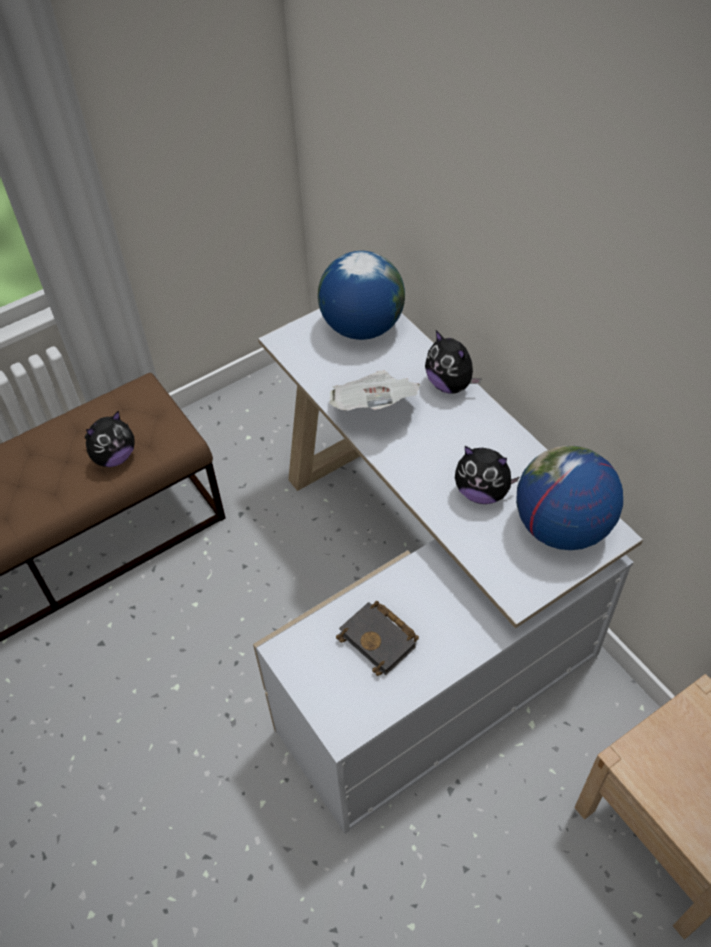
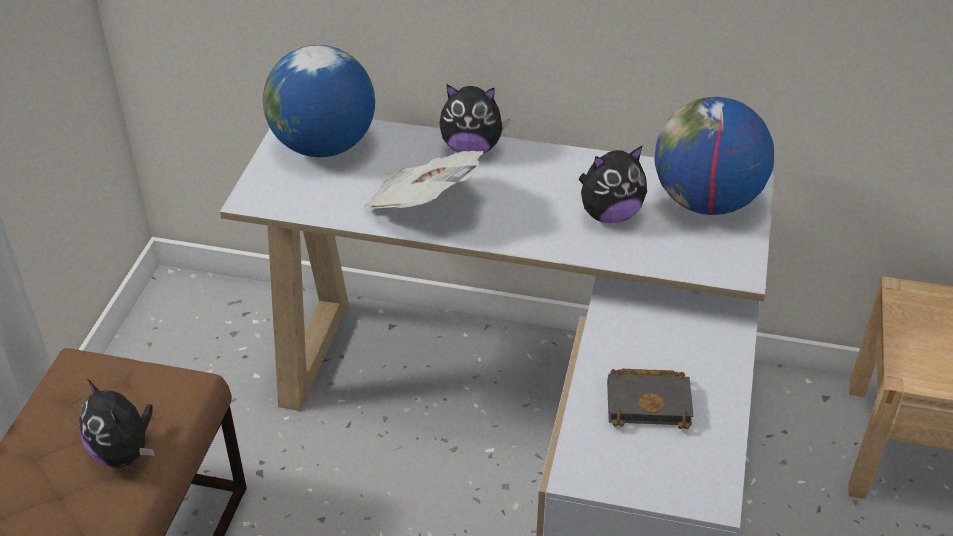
camera: 45 degrees left, 10 degrees down
plush toy [85,410,135,467] -> plush toy turned 135 degrees clockwise [79,379,155,467]

